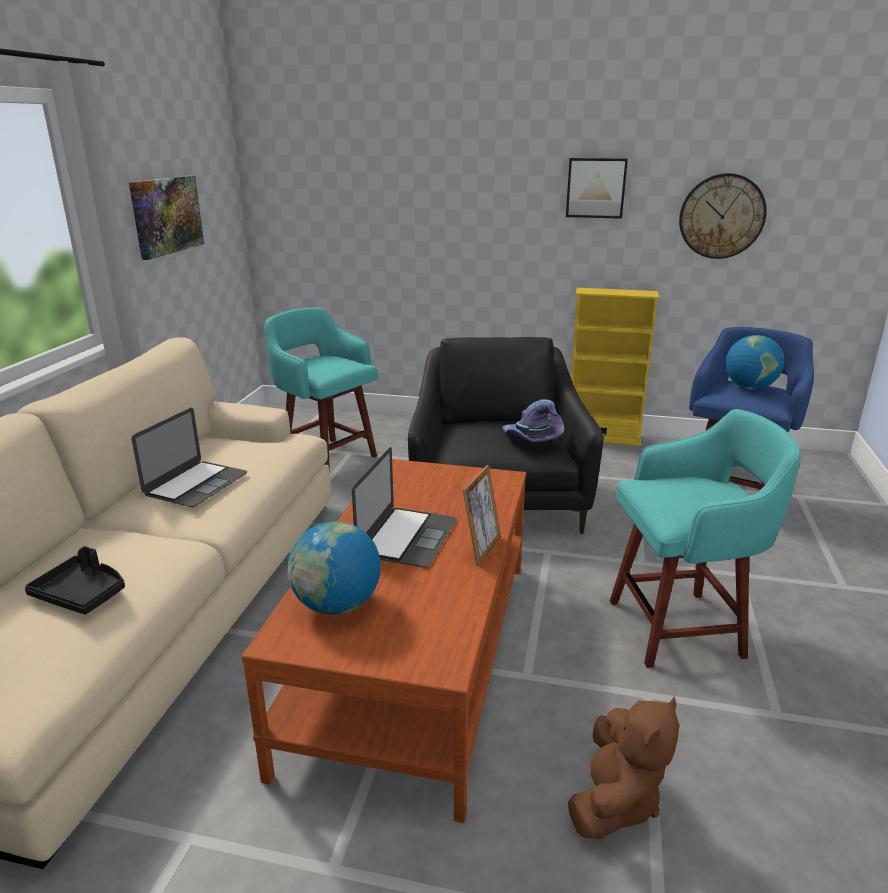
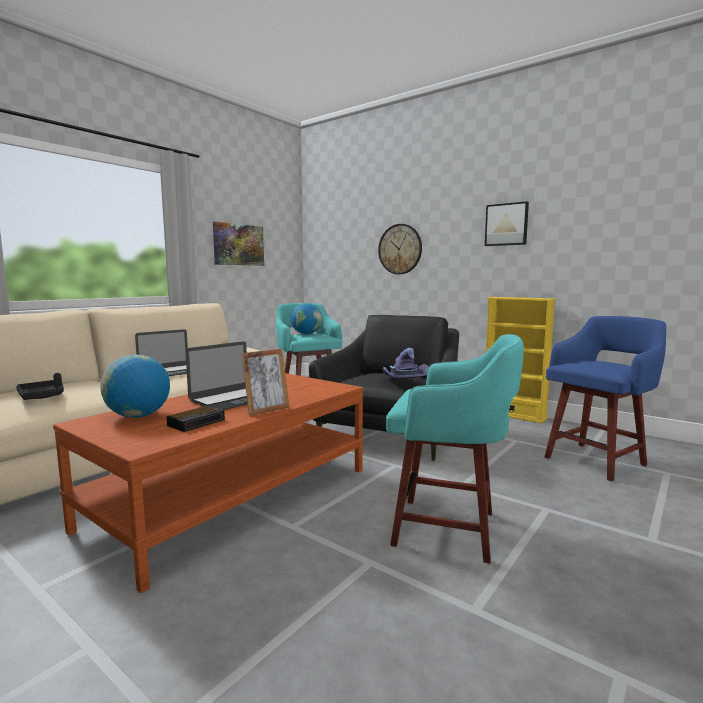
camera: 25 degrees right, 15 degrees down
brown plush toy [568,696,679,839] -> none
wall clock [679,173,767,259] -> wall clock moved to [378,224,422,274]
globe [725,335,784,390] -> globe moved to [291,303,322,334]
none -> alarm clock [167,406,225,432]

